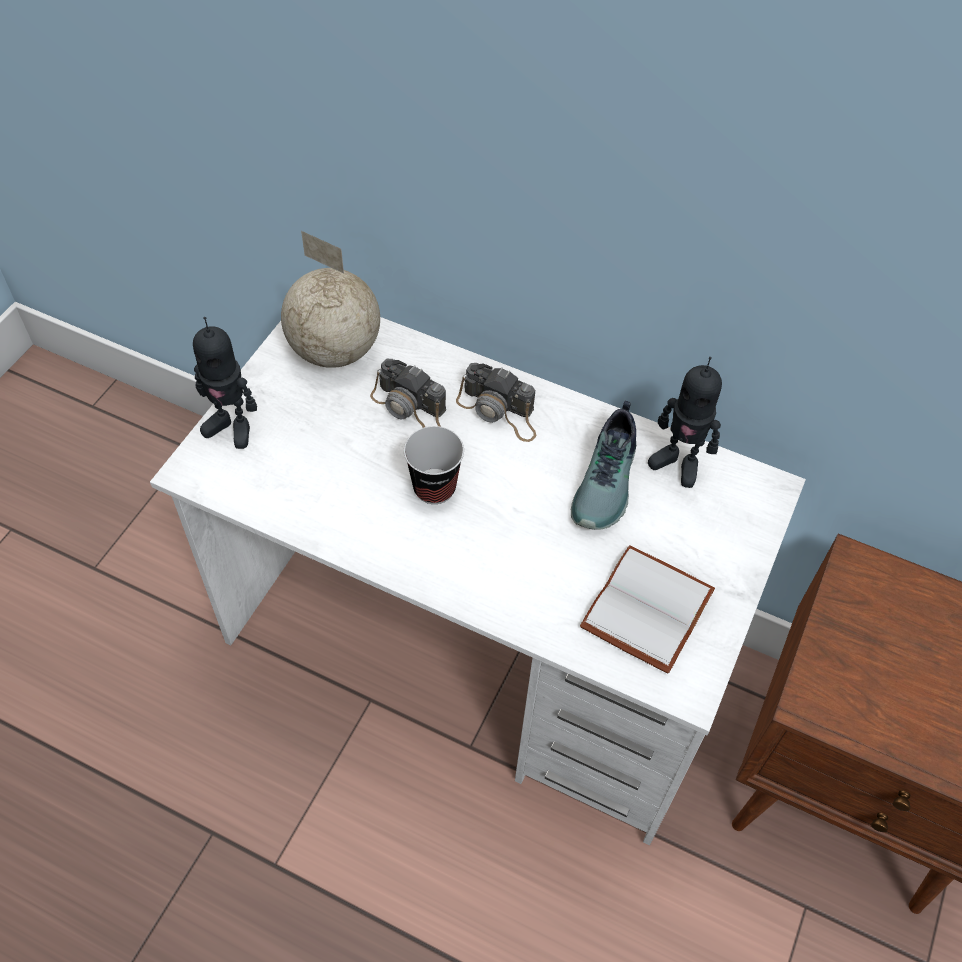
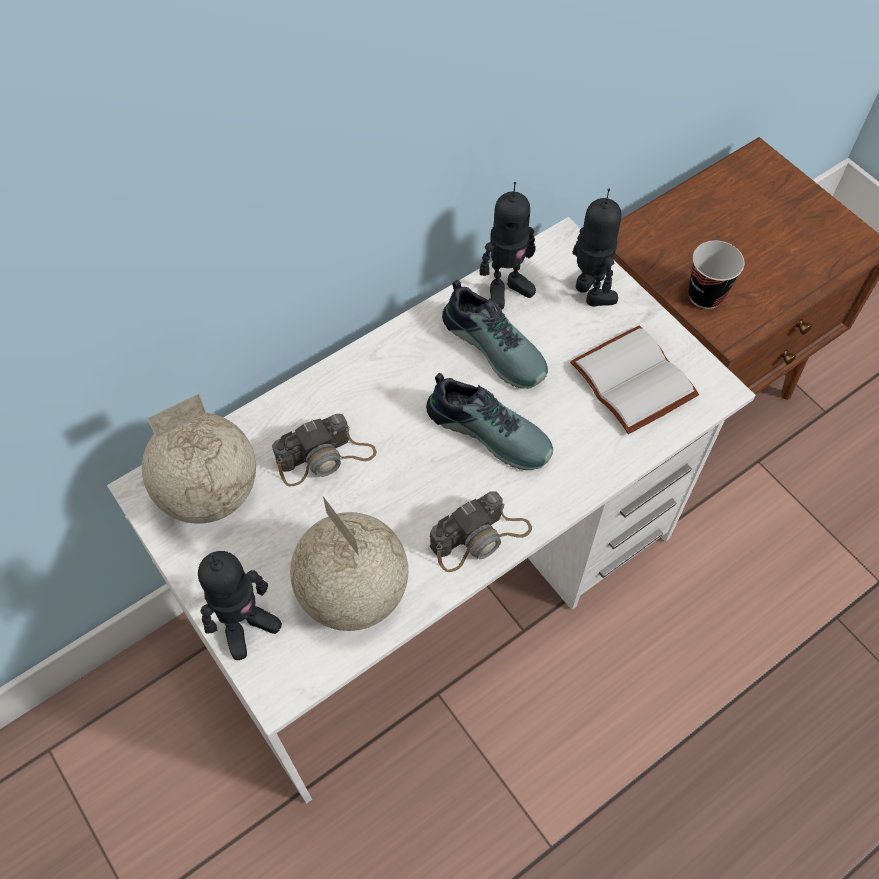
camera: 60 degrees left, 5 degrees up
cup [404,426,464,504] -> cup moved to [688,241,744,309]
camera [456,363,536,442] -> camera moved to [430,491,532,572]
none -> globe [290,497,408,631]
none -> shoe [426,373,553,470]
none -> toy robot [572,189,622,306]

